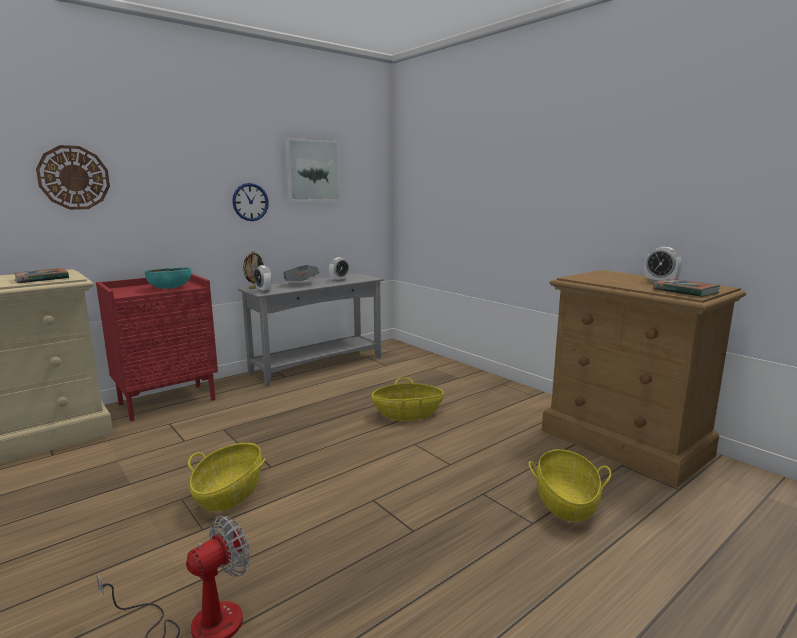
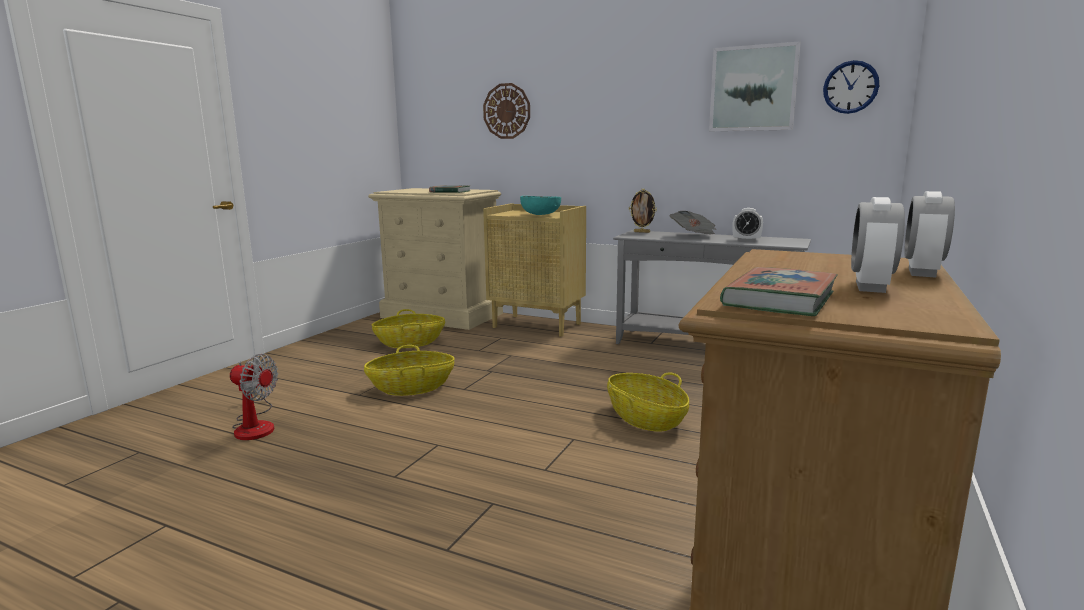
camera: 65 degrees right, 0 degrees up
red cabinet [96,273,218,421] -> beige cabinet [483,203,586,337]
wall clock [232,183,269,221] -> wall clock moved to [823,60,879,114]
alarm clock [254,265,272,293] -> alarm clock moved to [904,191,955,278]
basket [528,449,611,522] -> basket moved to [372,309,445,348]

